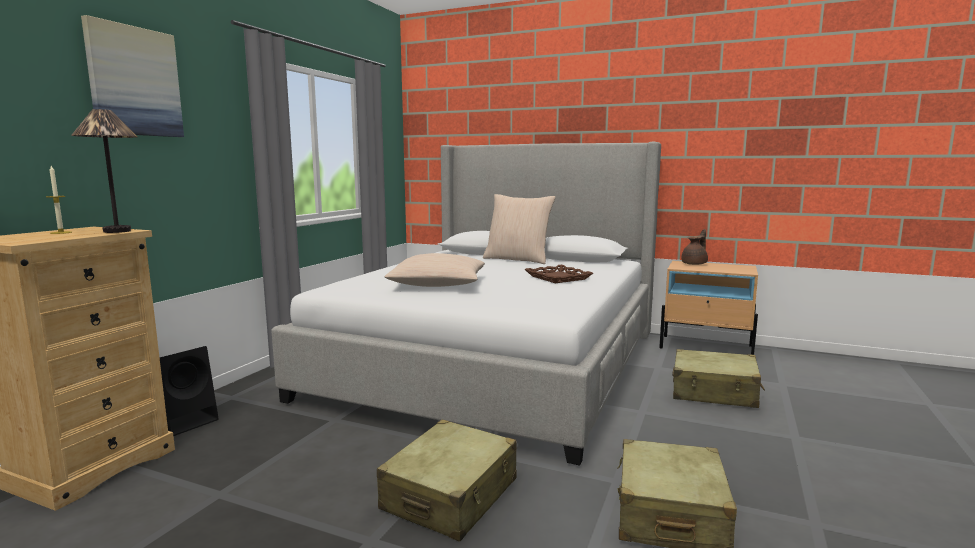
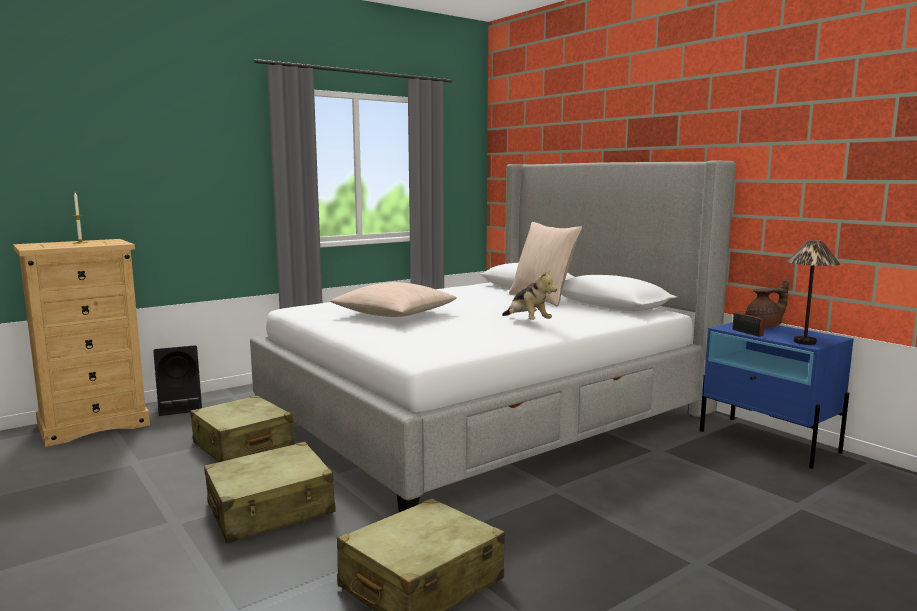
camera: 30 degrees right, 0 degrees up
table lamp [71,109,137,233] -> table lamp moved to [787,240,840,345]
picture [81,15,184,137] -> none
brown tray [525,265,593,283] -> plush toy [502,270,557,320]
beige nightstand [659,261,758,355] -> blue nightstand [700,322,854,469]
beige suitcase [672,349,765,408] -> beige suitcase moved to [190,395,295,462]
none -> radio [732,306,769,337]

